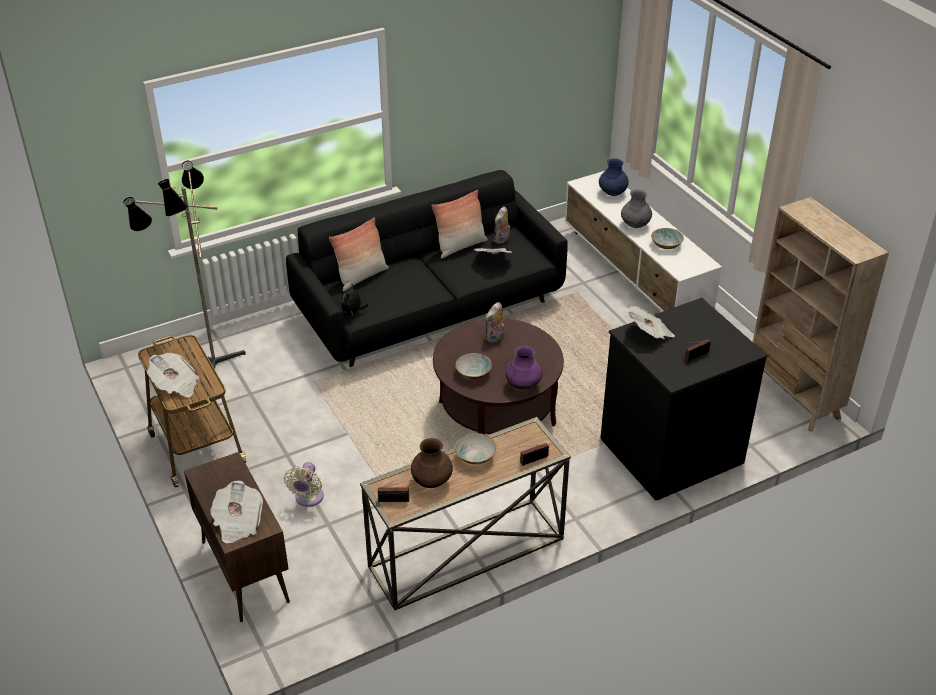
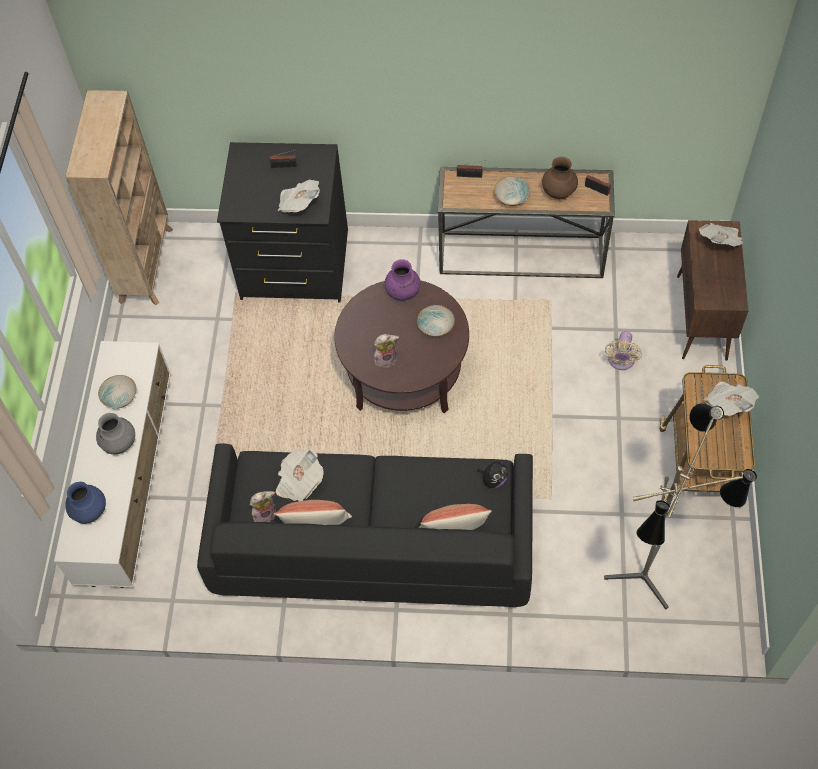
camera: 145 degrees left, 20 degrees up
beige fan [284,462,324,507] -> beige fan turned 150 degrees clockwise [605,331,642,370]

